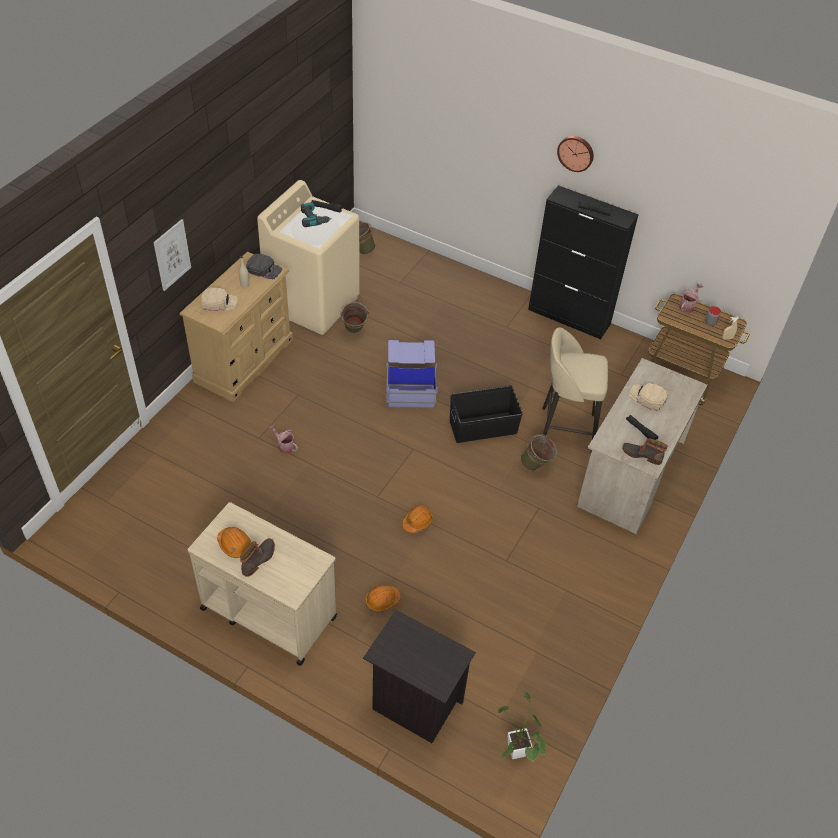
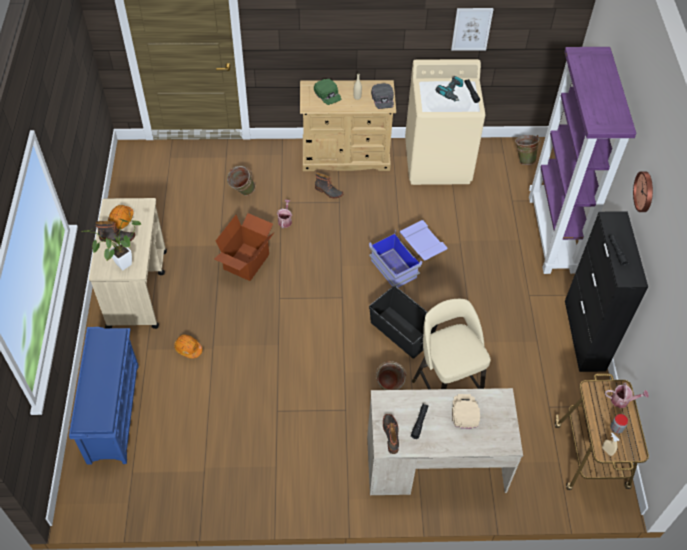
camera: 60 degrees right, 5 degrees up
picture [153,219,191,291] -> picture moved to [451,8,493,51]
beige cap [201,288,238,311] -> green cap [314,79,342,105]
green bucket [340,302,369,333] -> green bucket moved to [227,166,255,195]
black nightstand [363,610,476,743] -> blue shoe rack [69,327,139,465]
orange hard hat [402,505,433,533] -> none
potted plant [498,692,546,761] -> potted plant moved to [81,219,141,270]
none -> cardboard box [214,213,275,281]
none -> boot [315,172,343,198]
none -> purple bookcase [529,47,637,274]

